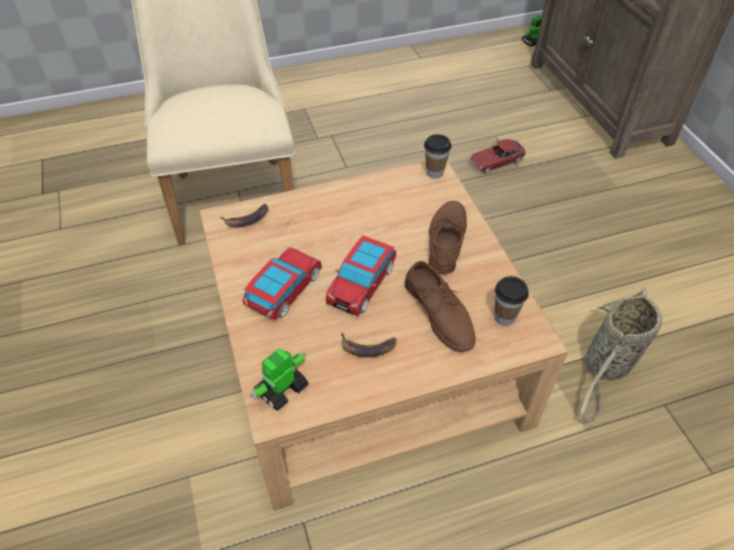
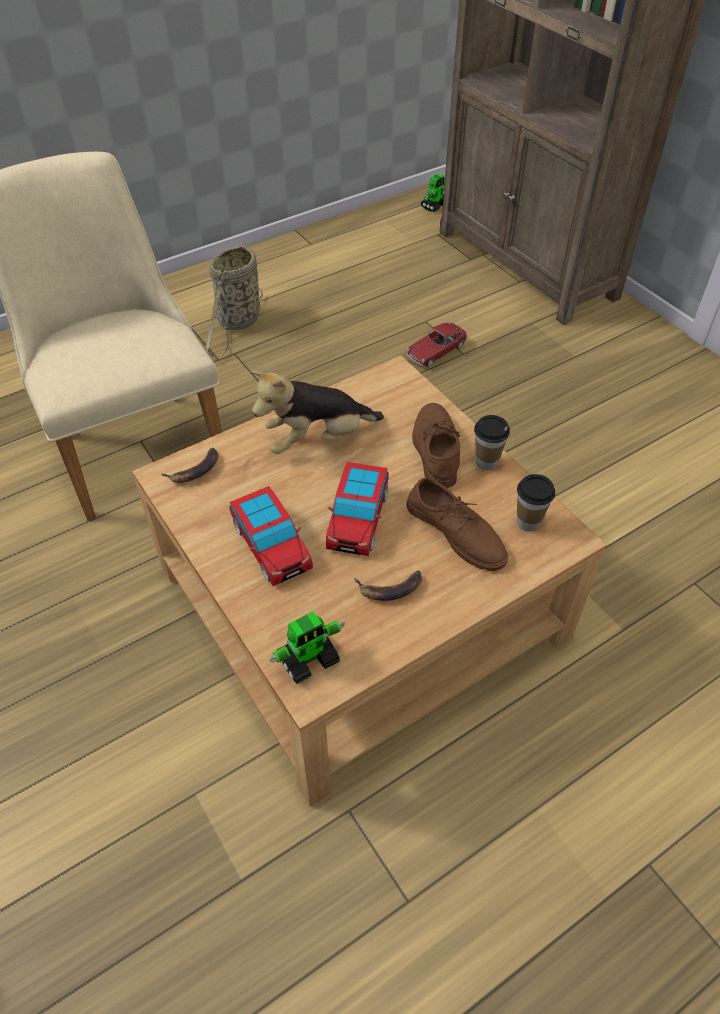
camera: 15 degrees left, 0 degrees up
toy car [243,247,322,320] -> toy car turned 135 degrees clockwise [229,486,313,586]
toy robot [250,348,308,411] -> toy robot turned 150 degrees counterclockwise [269,611,345,684]
cup [424,134,451,179] -> cup moved to [474,415,510,470]
basket [579,287,662,423] -> basket moved to [206,241,263,357]
none -> plush toy [251,371,384,454]

